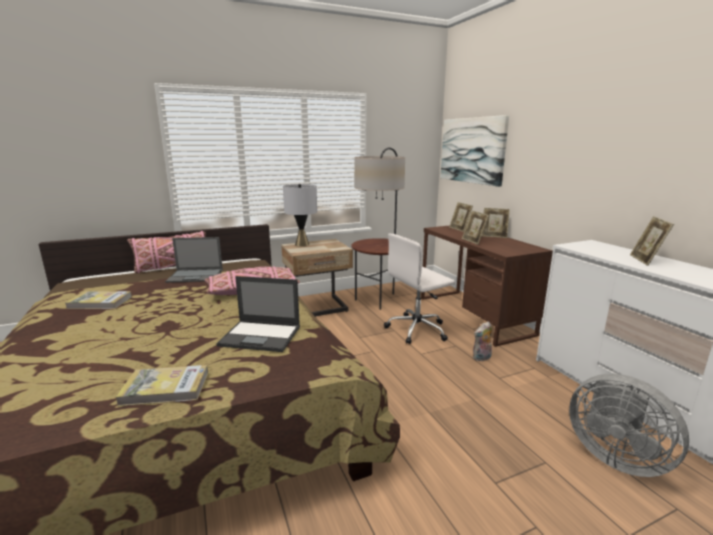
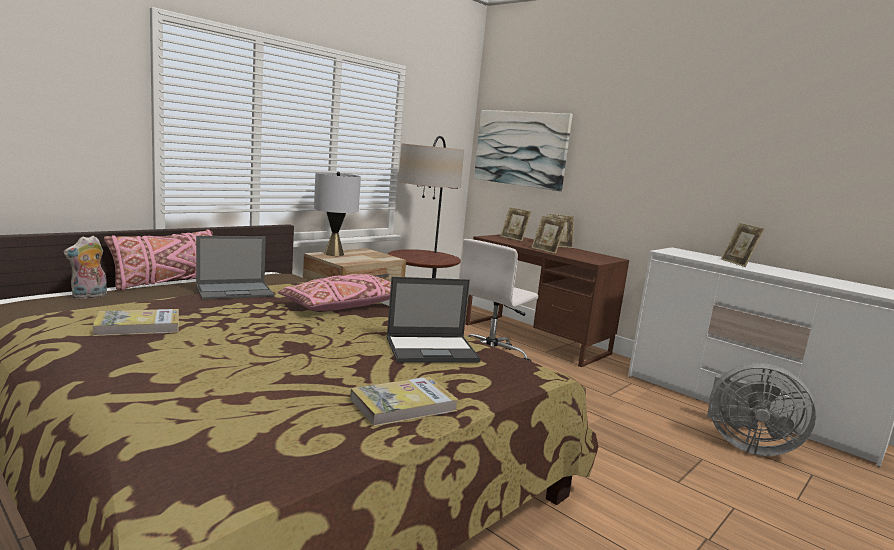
camera: 25 degrees left, 5 degrees down
plush toy [473,322,492,361] -> plush toy moved to [63,236,107,299]

